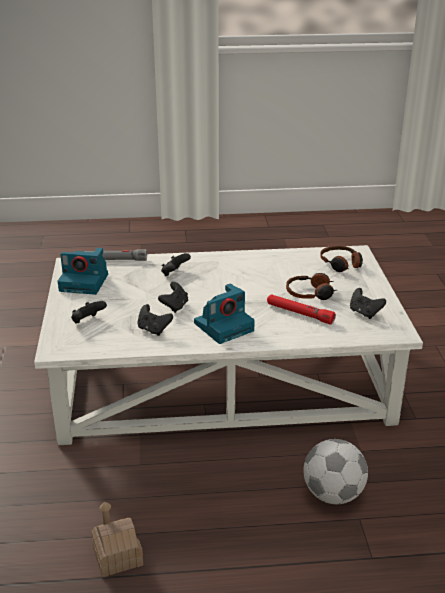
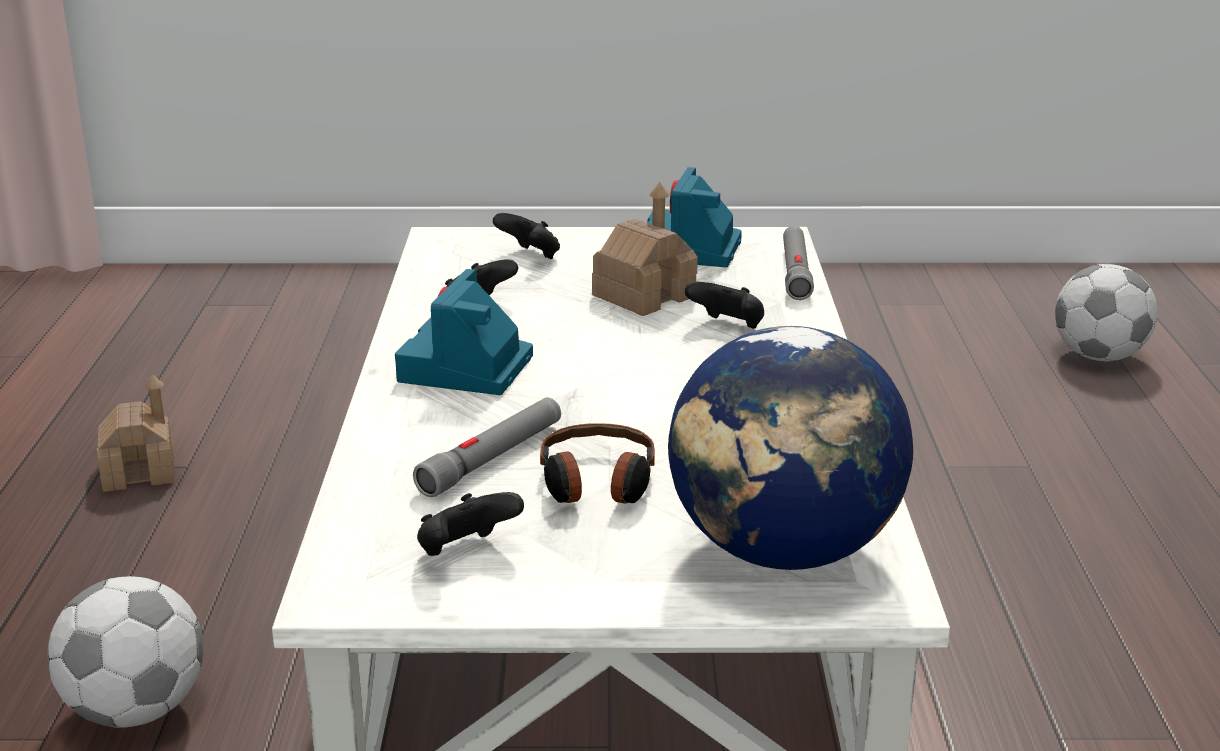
camera: 95 degrees right, 5 degrees down
black game controller [158,282,188,313] -> none
camera [194,284,255,344] -> camera turned 45 degrees clockwise [395,269,533,395]
red flashlight [267,294,336,325] -> grey flashlight [413,397,561,497]
headphones [320,246,363,272] -> globe [668,326,913,570]
none -> toy house [592,182,698,316]
none -> football [1055,264,1158,361]

